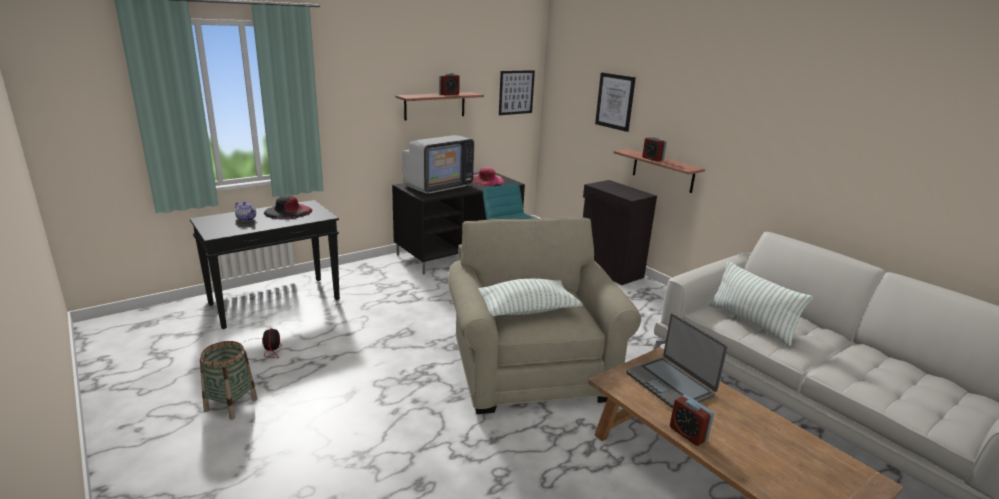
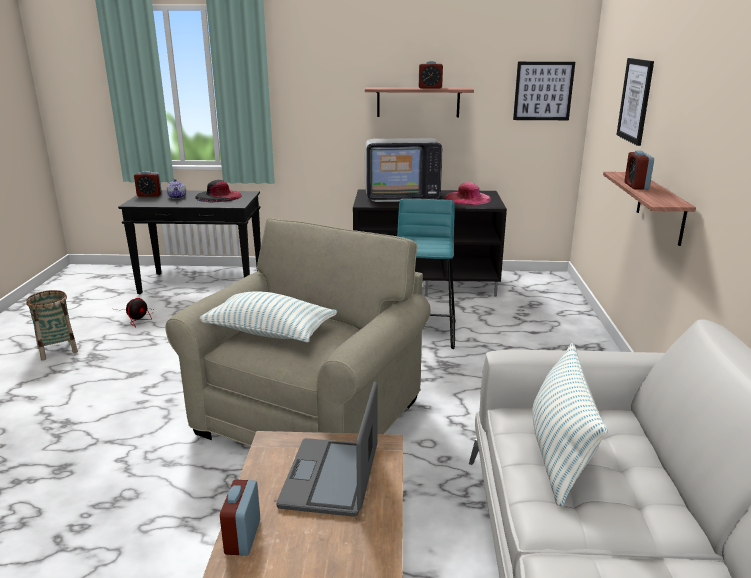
camera: 40 degrees right, 0 degrees up
black cabinet [583,180,657,285] -> none
none -> alarm clock [134,171,162,197]

